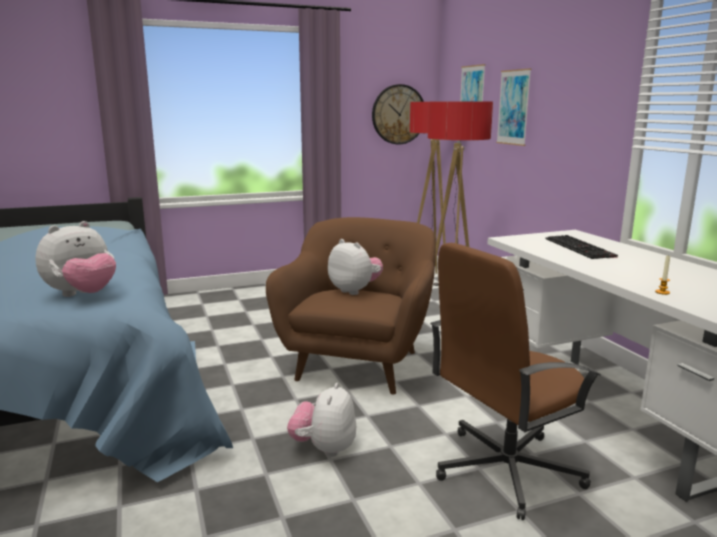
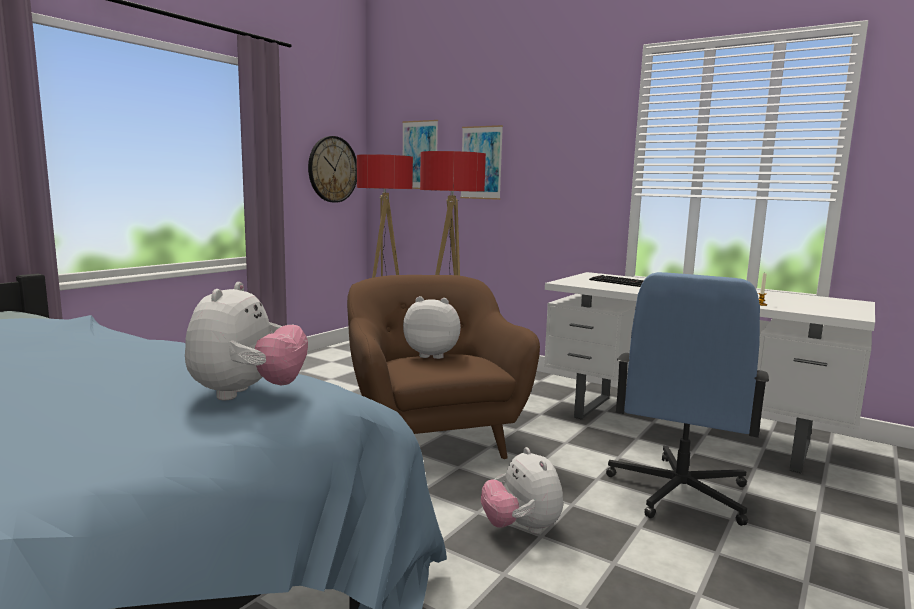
camera: 35 degrees left, 5 degrees down
brown office chair [430,243,601,520] -> blue office chair [606,272,769,526]

